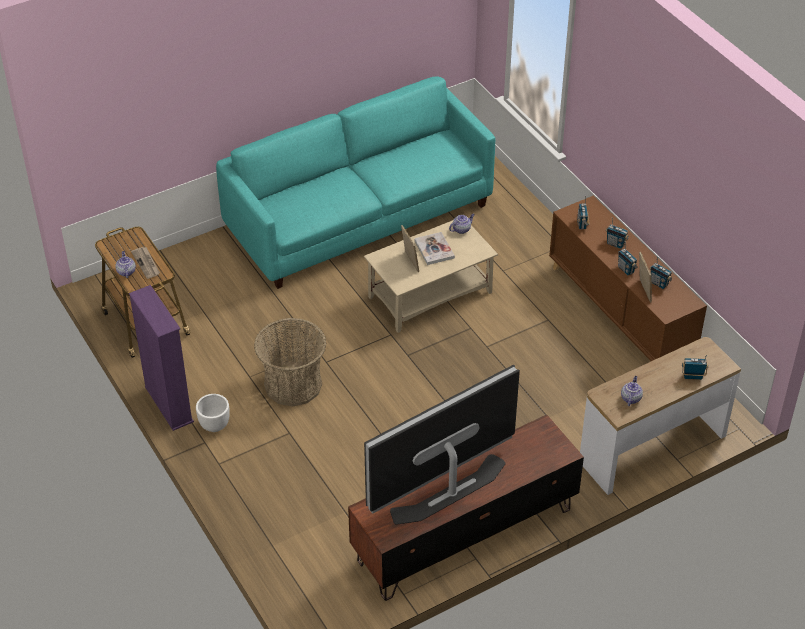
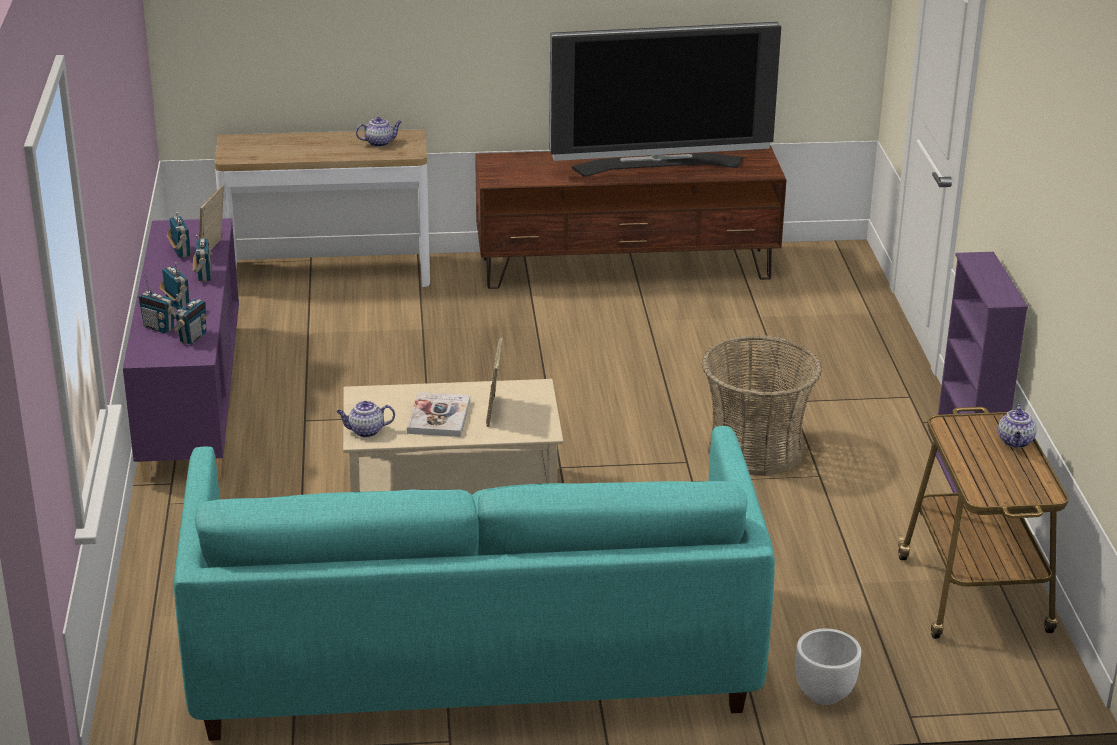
camera: 155 degrees left, 15 degrees down
newspaper [131,247,160,279] -> none
white planter [196,394,230,432] -> white planter moved to [796,629,861,705]
brown cabinet [549,196,707,362] -> purple cabinet [123,218,239,482]
teapot [621,376,643,406] -> teapot turned 150 degrees counterclockwise [356,117,402,147]
radio [682,355,708,380] -> radio moved to [138,275,176,334]

